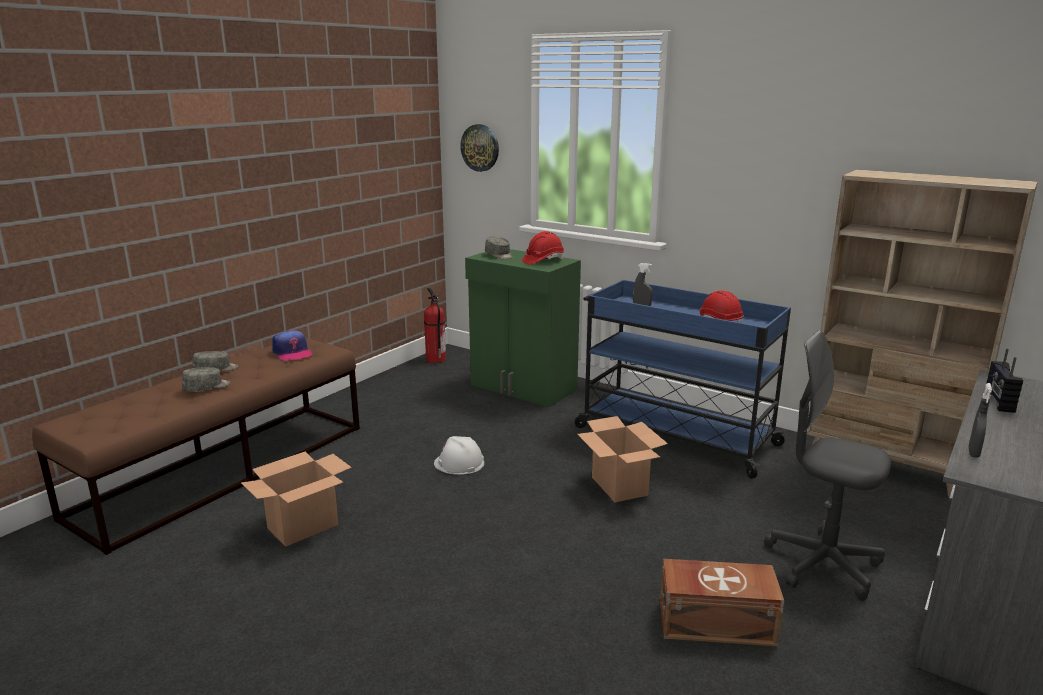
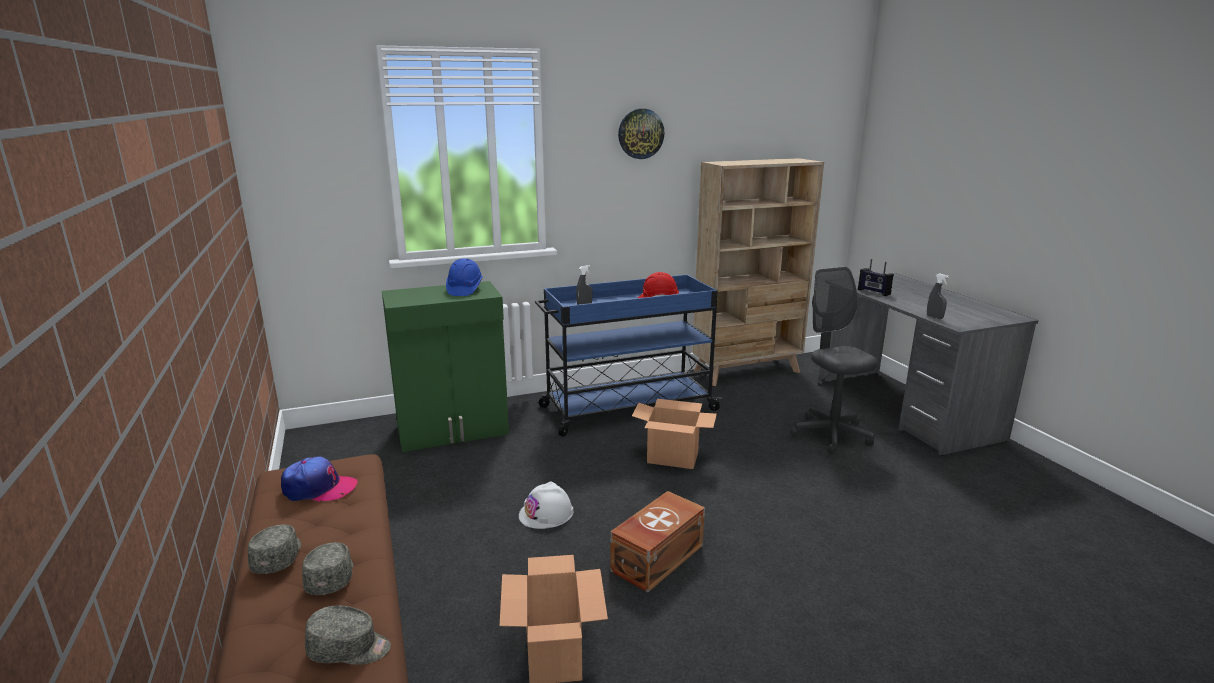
camera: 55 degrees left, 0 degrees up
fire extinguisher [424,288,446,363] -> none
wall clock [460,124,499,172] -> wall clock moved to [618,109,664,159]
grey cap [485,236,513,259] -> grey cap moved to [305,605,391,665]
red hard hat [522,231,564,264] -> blue hard hat [446,258,483,296]
brown storage box [660,559,784,647] -> brown storage box moved to [610,491,705,592]
grey office chair [764,330,891,601] -> grey office chair turned 90 degrees clockwise [790,267,878,454]

